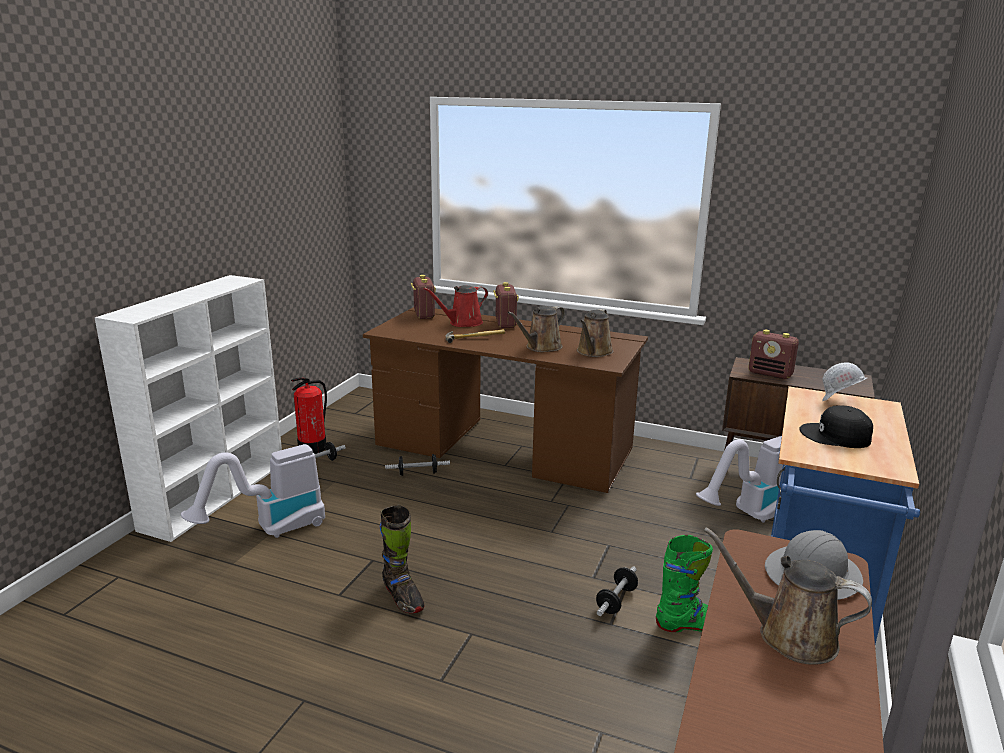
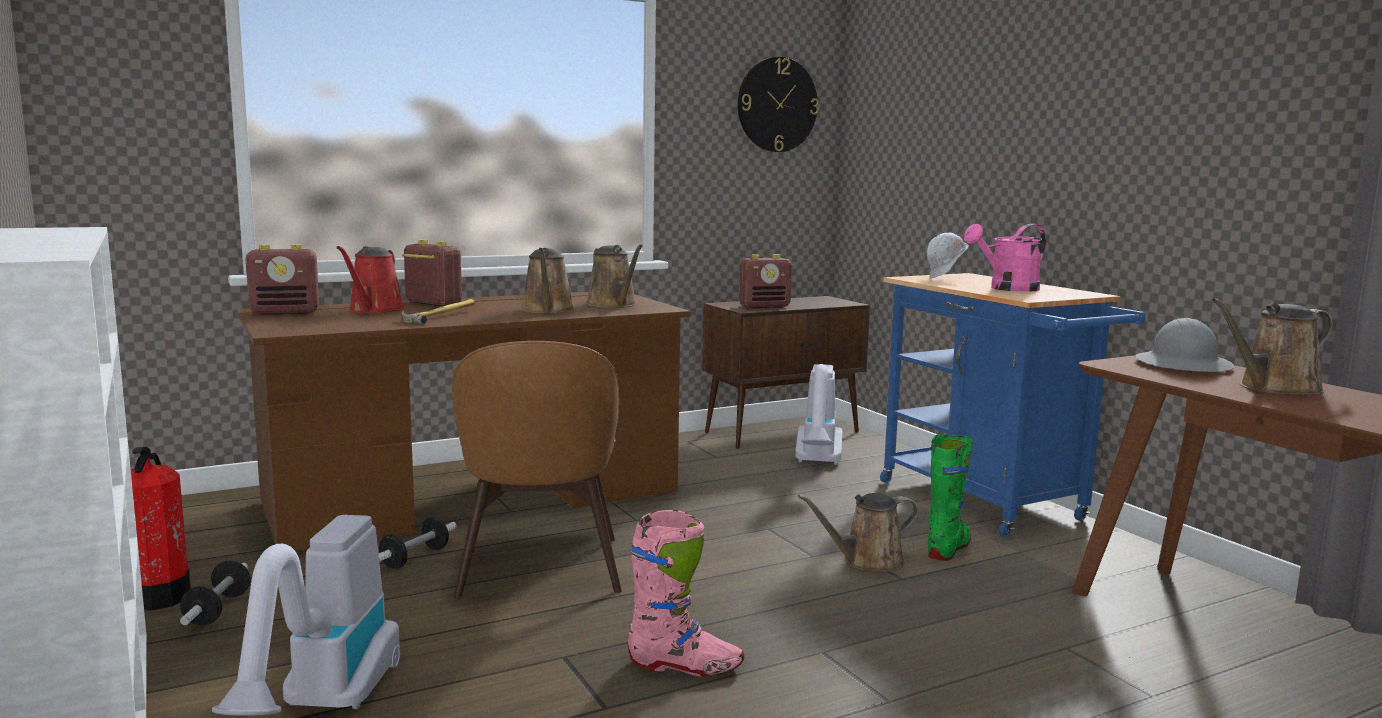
camera: 50 degrees left, 10 degrees down
black boot [379,505,424,613] -> pink boot [627,510,744,677]
radio [411,275,436,319] -> radio turned 135 degrees clockwise [246,244,319,315]
dumbbell [596,566,638,616] -> brown watering can [798,493,919,572]
black cap [799,406,873,448] -> pink watering can [964,224,1046,292]
none -> brown chair [452,341,622,599]
none -> wall clock [738,57,819,152]

